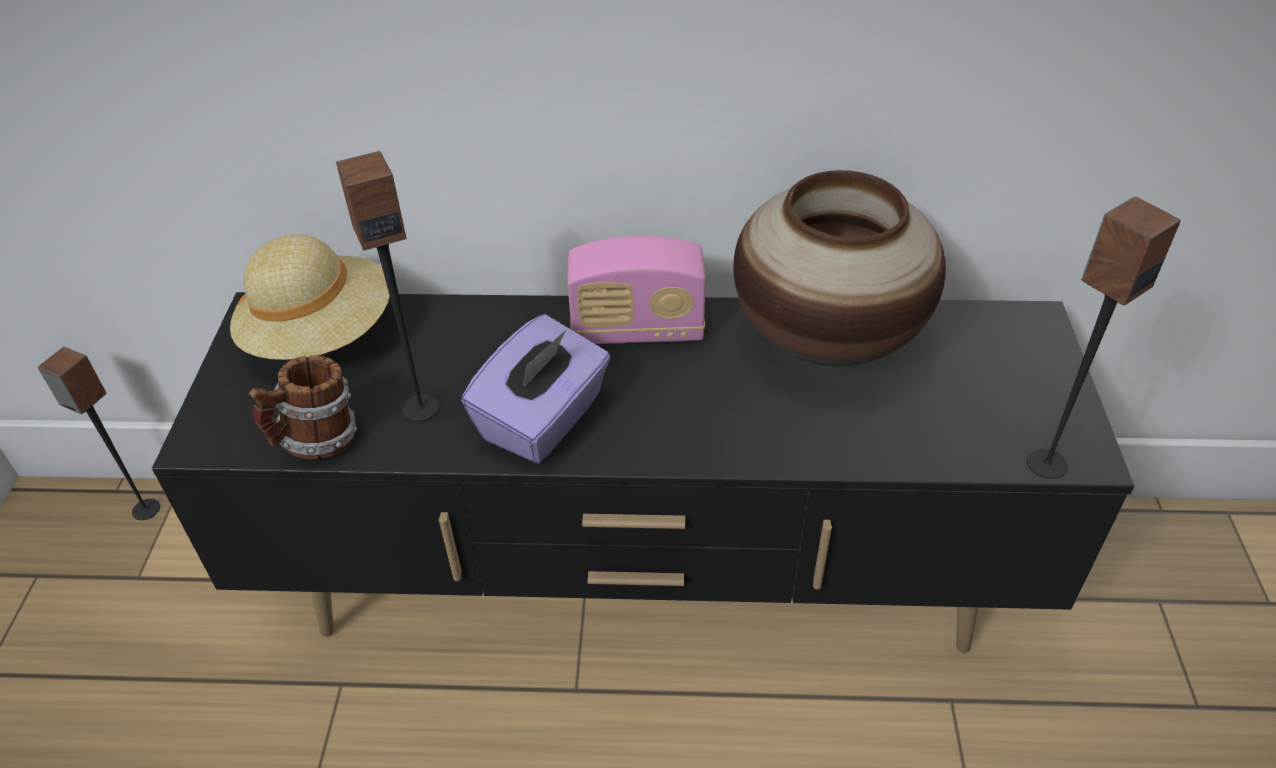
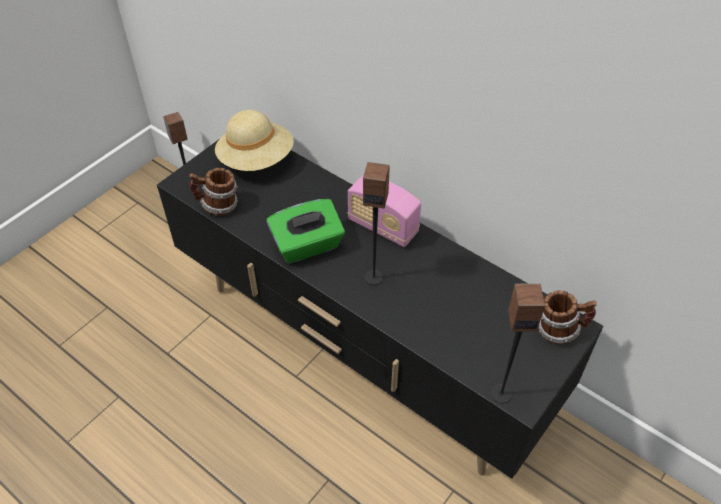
camera: 35 degrees right, 5 degrees up
speaker [336,151,440,422] -> speaker moved to [363,162,390,285]
purple tissue box [461,314,610,464] -> green tissue box [267,199,345,263]
vase [733,170,946,366] -> none
none -> mug [538,291,597,344]

